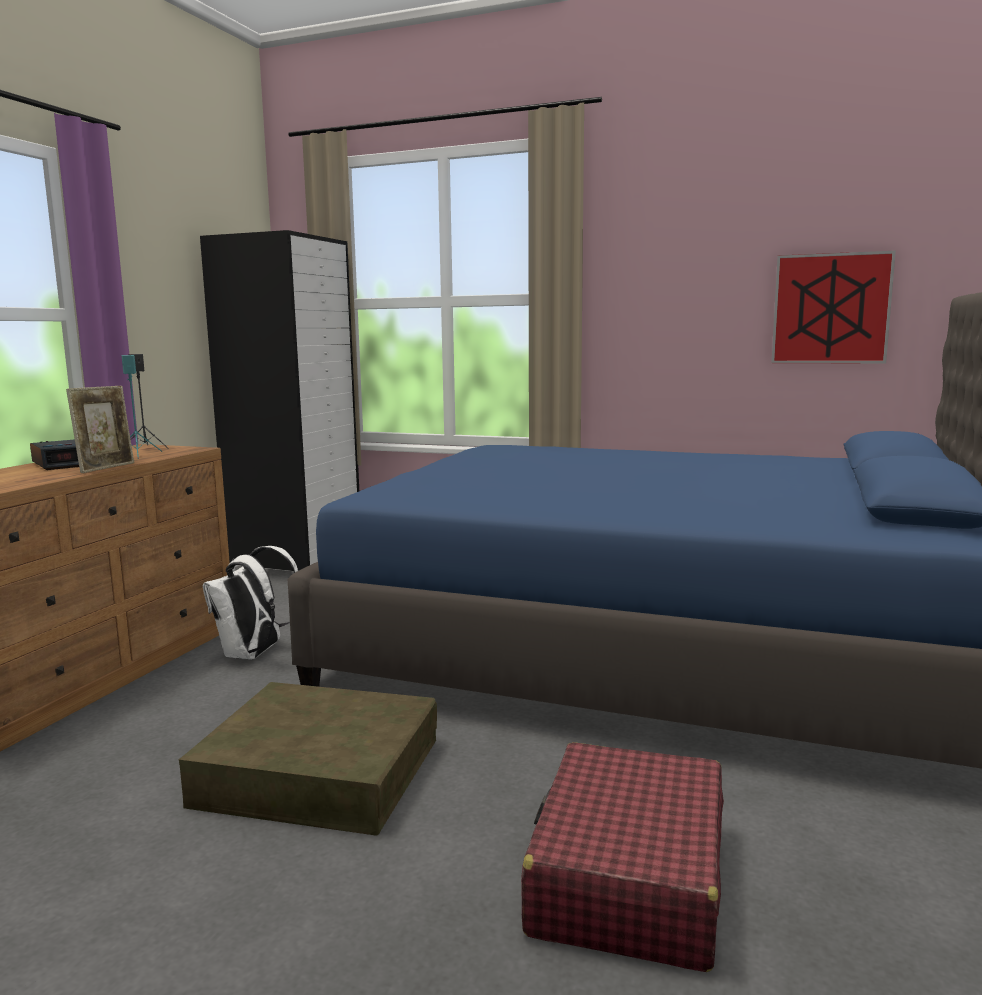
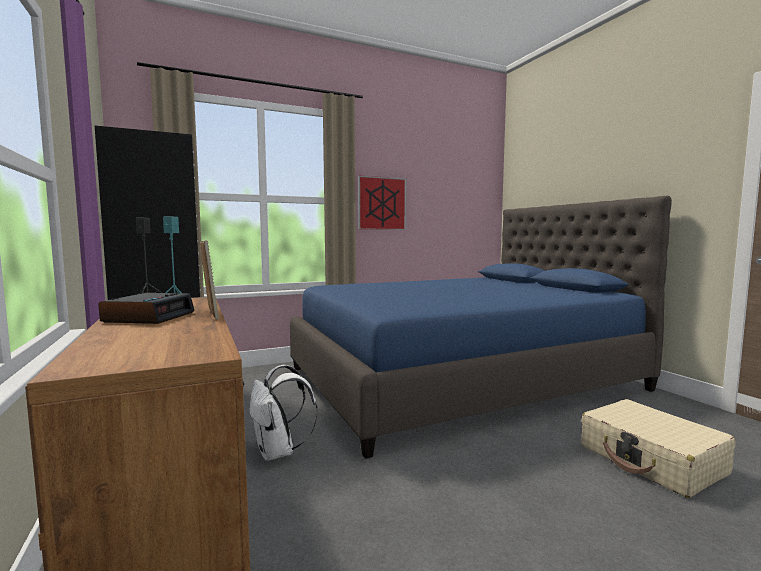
camera: 45 degrees left, 5 degrees down
brown storage box [179,682,437,836] -> none
red suitcase [521,742,724,972] -> beige suitcase [581,399,736,498]
picture [772,251,896,363] -> picture moved to [358,175,407,230]

